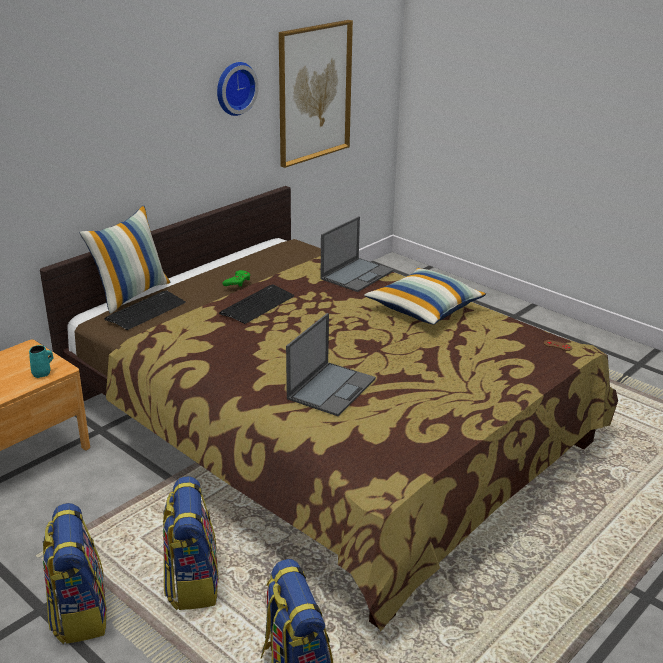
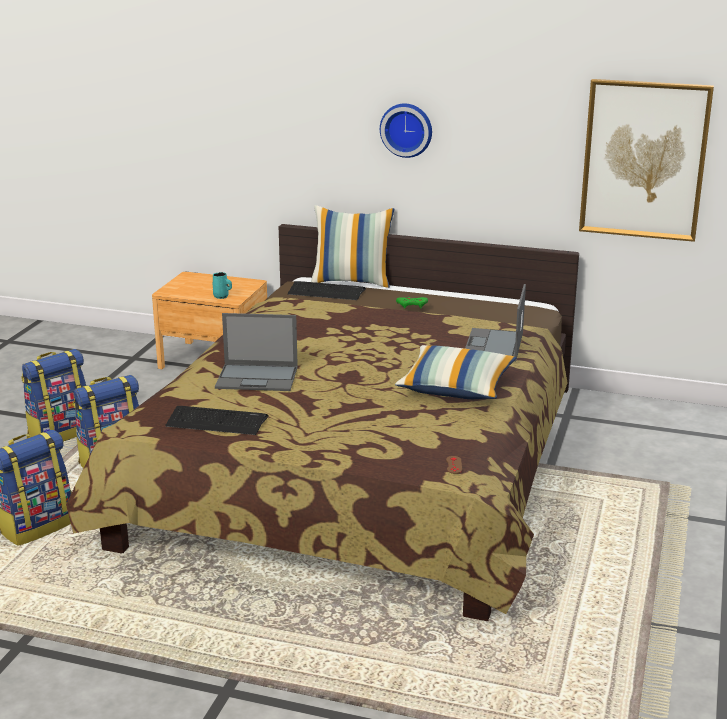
camera: 65 degrees right, 5 degrees down
wall clock [217,62,259,116] -> wall clock moved to [380,104,432,158]
keyboard [219,284,295,324] -> keyboard moved to [165,406,269,435]
laptop [320,216,394,292] -> laptop turned 90 degrees clockwise [465,284,526,361]

